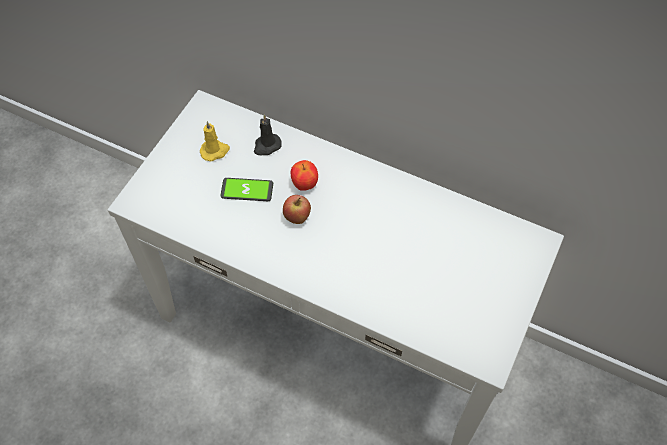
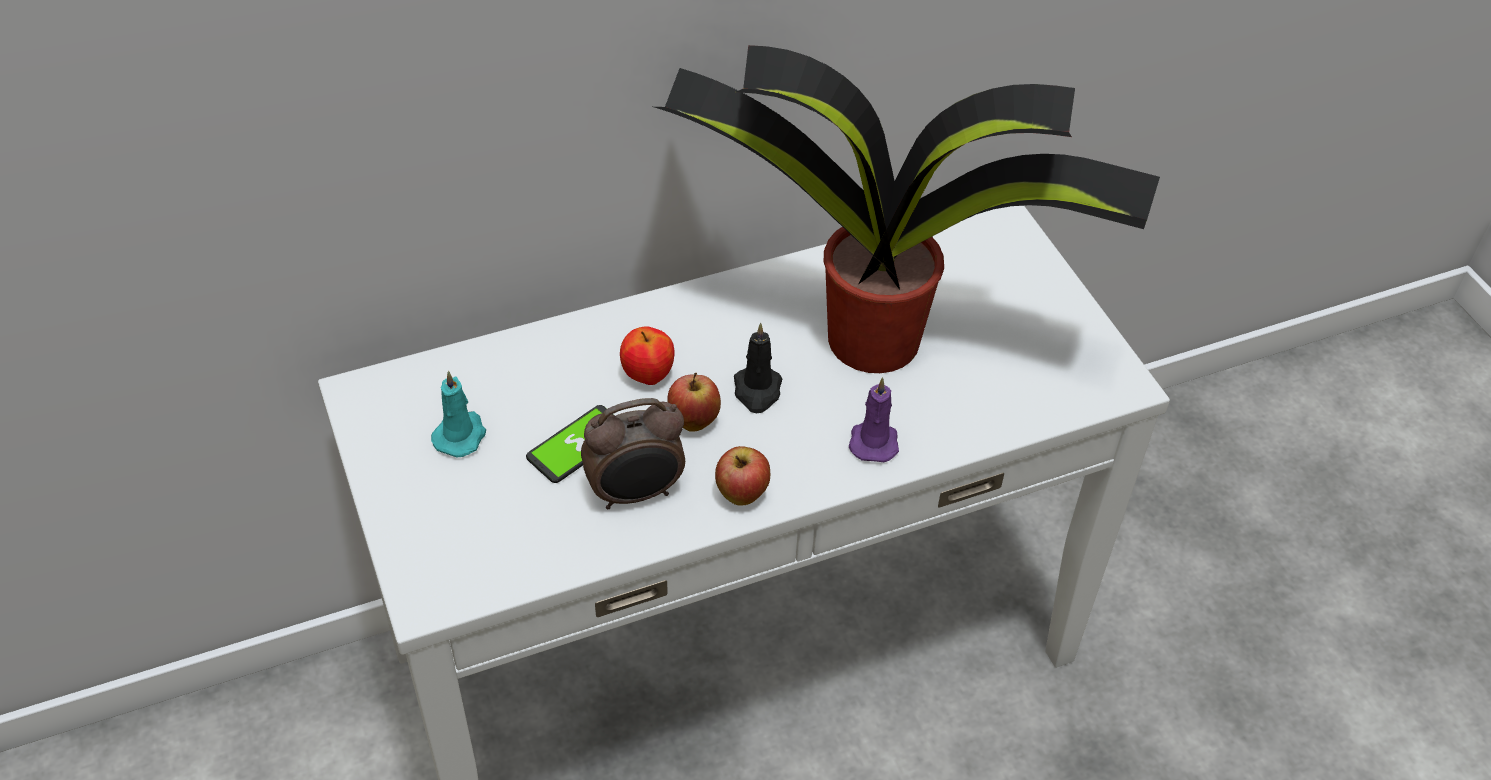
camera: 50 degrees left, 10 degrees down
yellow candle [200,121,230,162] -> turquoise candle [431,371,486,457]
black candle [254,115,282,155] -> black candle moved to [734,323,782,414]
none -> alarm clock [581,398,685,509]
none -> potted plant [655,45,1160,373]
none -> apple [715,446,770,506]
none -> purple candle [849,377,899,462]

